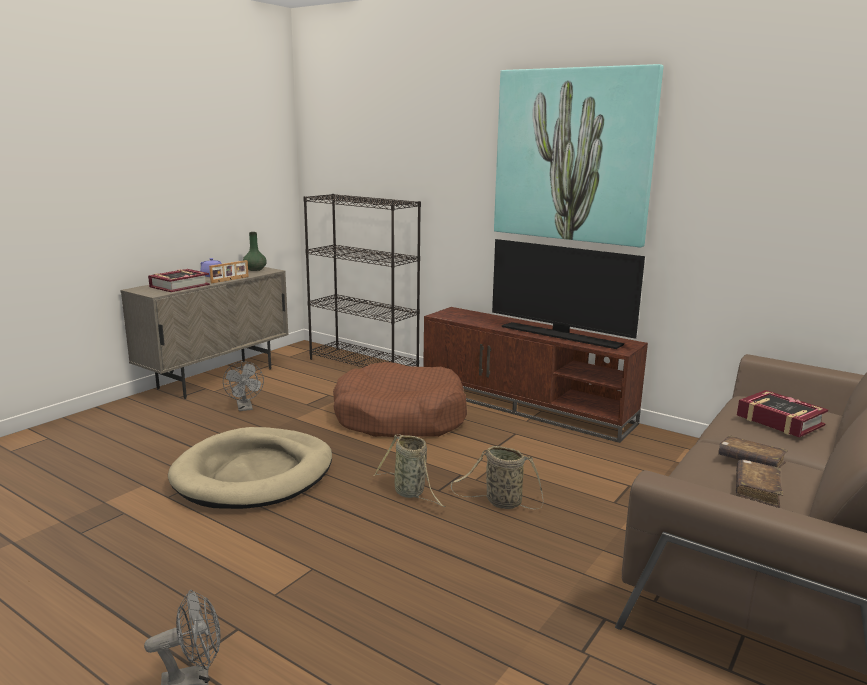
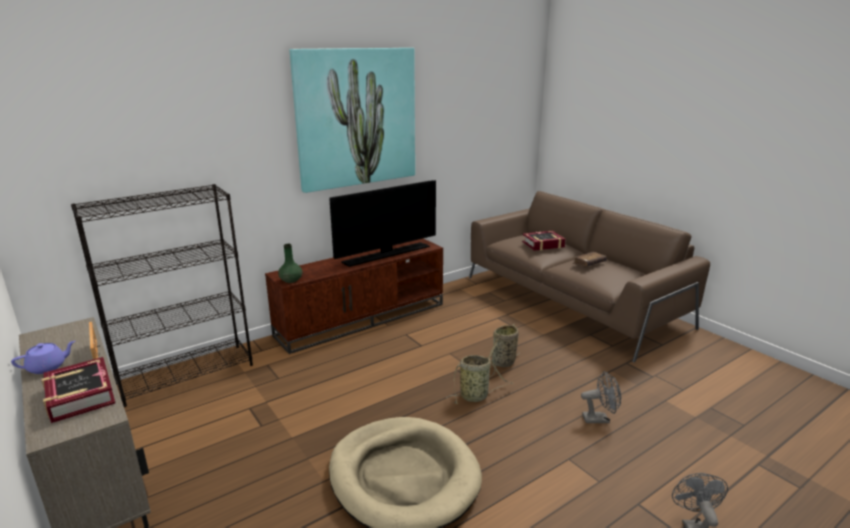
camera: 70 degrees left, 5 degrees up
grey fan [223,361,264,411] -> grey fan moved to [581,371,621,423]
green vase [243,232,267,271] -> green vase moved to [278,244,302,283]
brown dog bed [333,362,467,437] -> none
brown book [736,459,783,508] -> none

